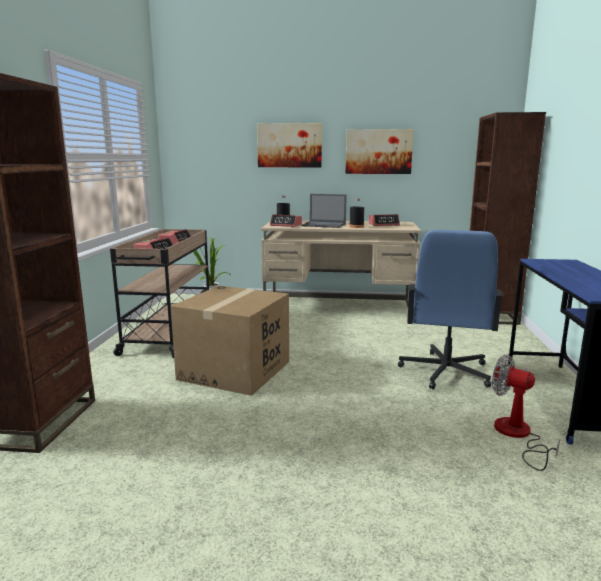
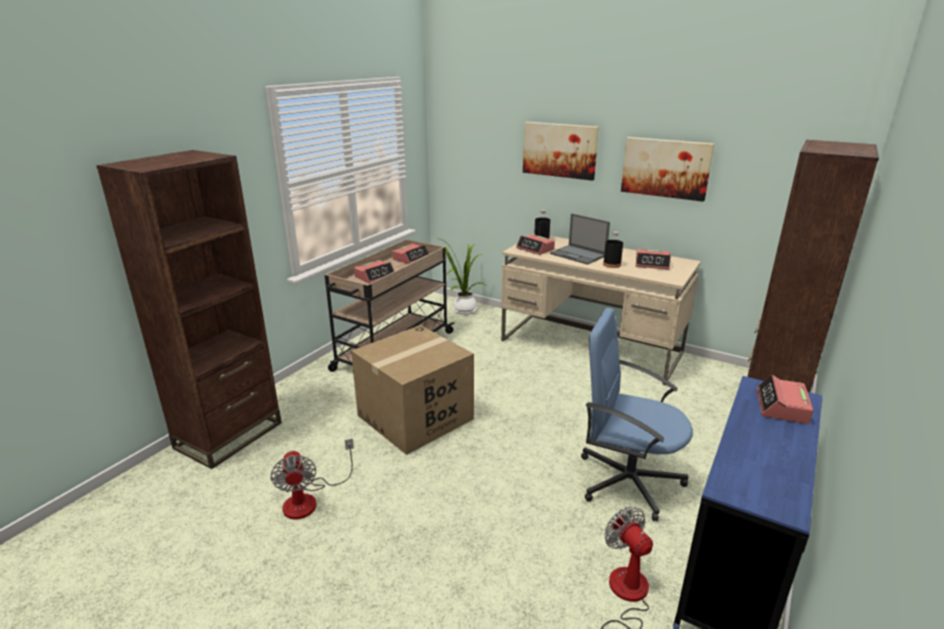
camera: 25 degrees right, 10 degrees up
blue office chair [398,230,504,389] -> blue office chair turned 75 degrees clockwise [581,308,693,521]
none -> fan [270,439,354,519]
none -> alarm clock [757,375,813,424]

